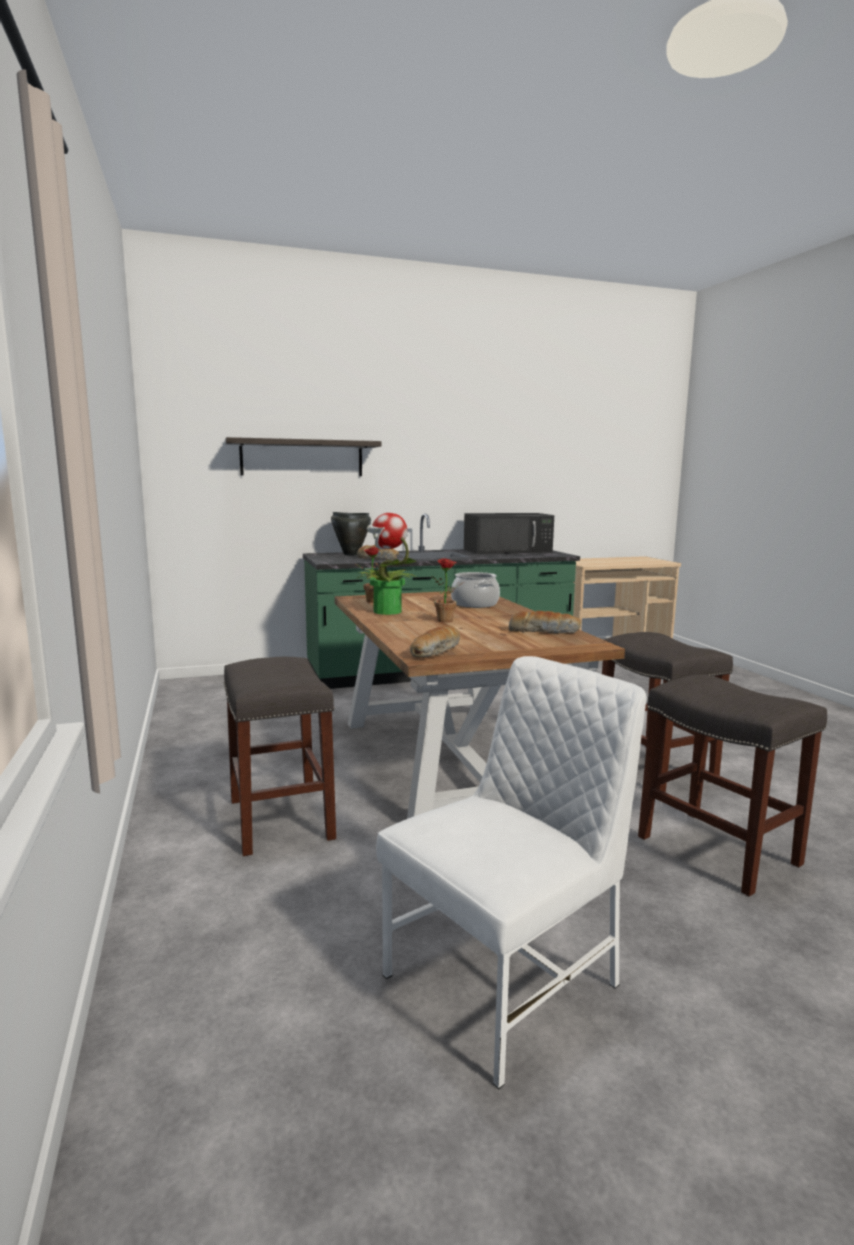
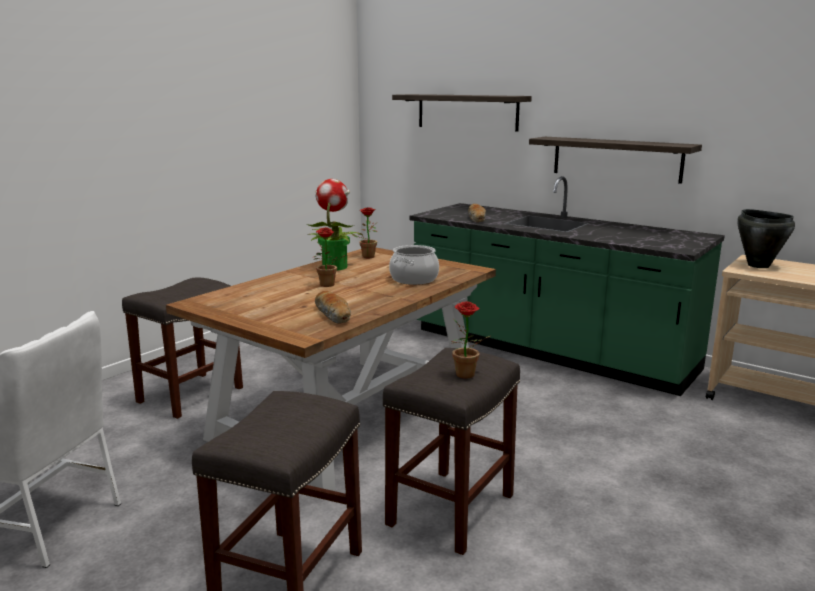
camera: 55 degrees right, 5 degrees up
black cooking pot [331,512,371,555] -> black cooking pot moved to [737,209,795,268]
bread [410,625,460,658] -> none
black microwave [464,513,554,554] -> none
none -> potted plant [451,301,490,379]
none -> shelf [529,137,702,184]

